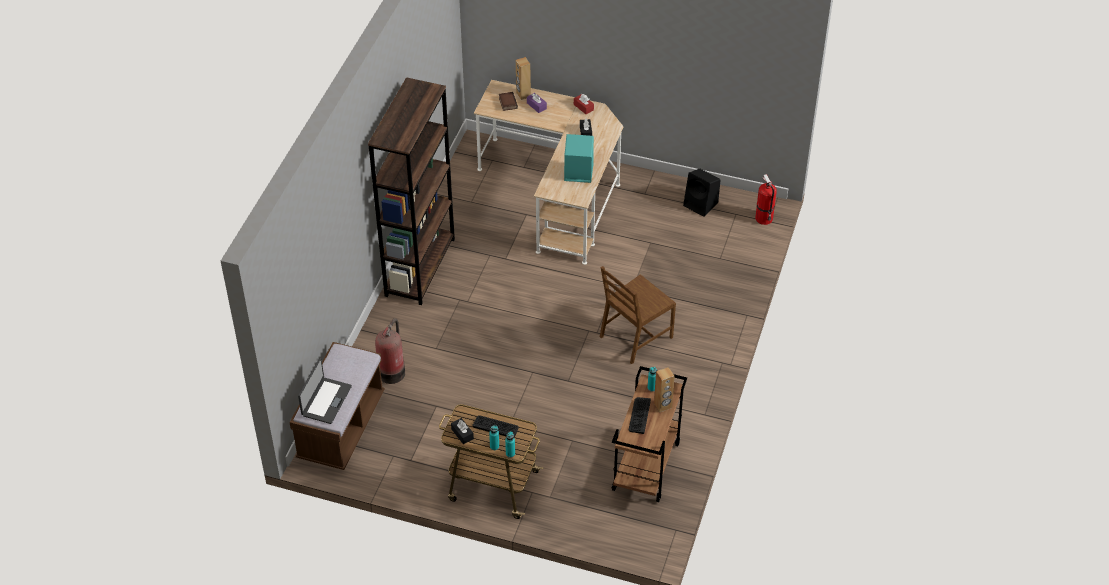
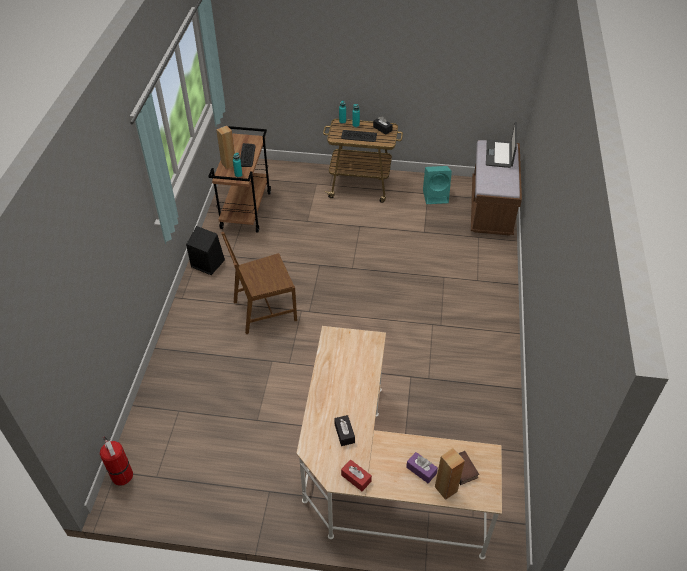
camera: 170 degrees right, 0 degrees up
brown bookcase [368,77,455,305] -> none
fire extinguisher [375,318,405,384] -> none
turquoise speaker [564,134,594,183] -> turquoise speaker moved to [423,166,452,204]
brown chair [600,266,676,364] -> brown chair turned 150 degrees counterclockwise [221,232,297,334]
black speaker [683,168,721,217] -> black speaker moved to [186,226,225,275]

